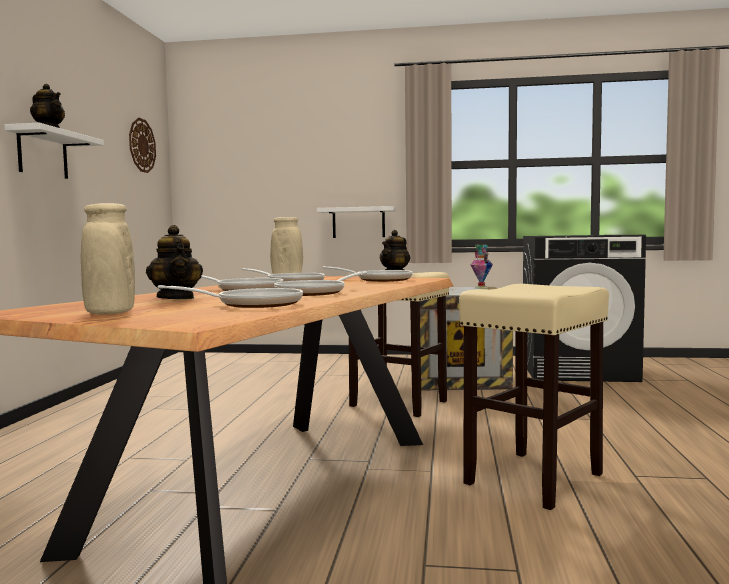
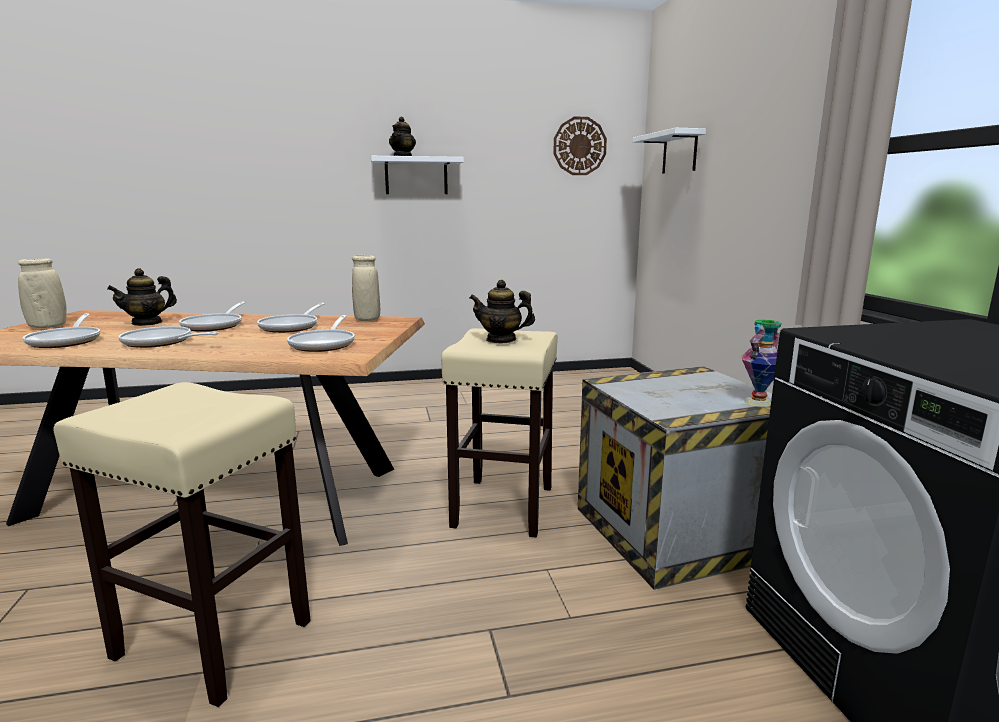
camera: 70 degrees right, 10 degrees up
white shelf [317,206,396,238] -> white shelf moved to [633,128,706,173]

